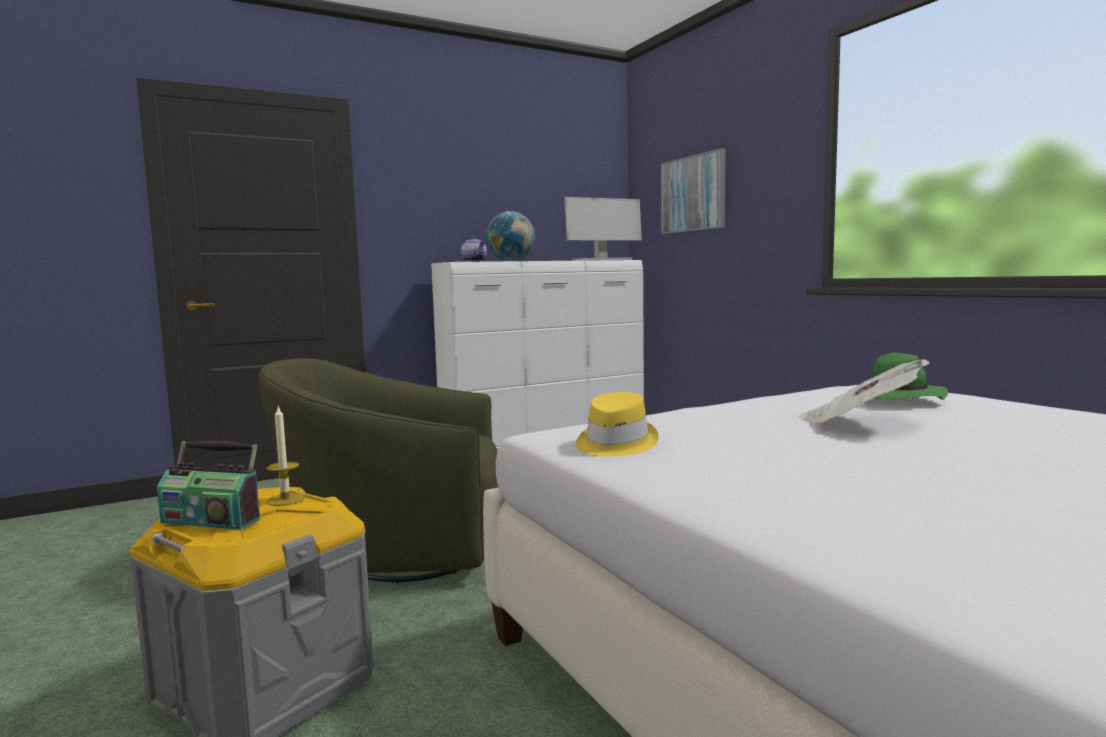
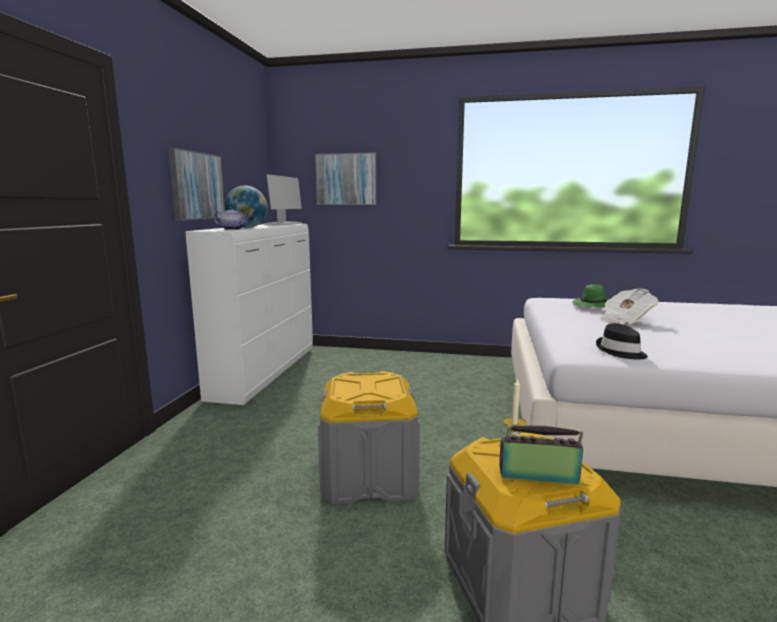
camera: 50 degrees left, 5 degrees up
radio [157,440,260,530] -> radio turned 135 degrees counterclockwise [499,426,583,485]
green armchair [259,358,499,584] -> grey storage box [318,371,420,504]
yellow hat [576,392,658,457] -> black hat [596,323,648,359]
none -> picture [168,147,225,221]

